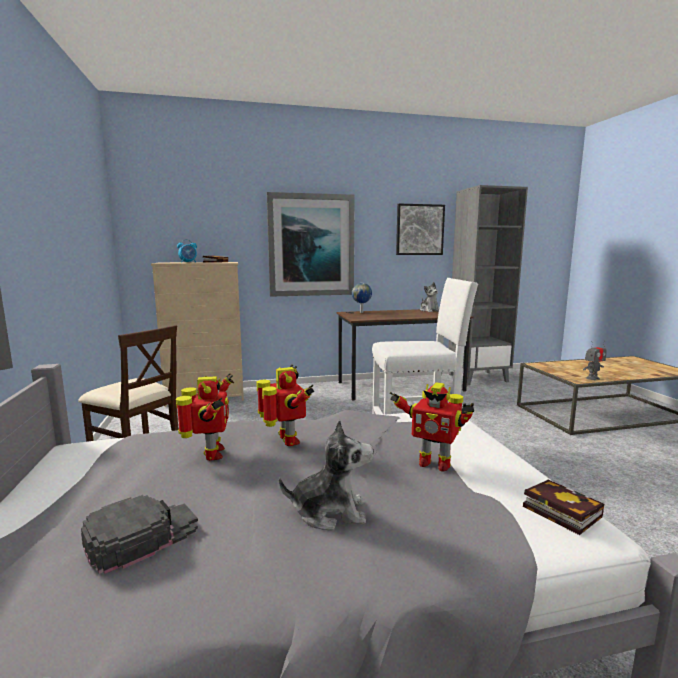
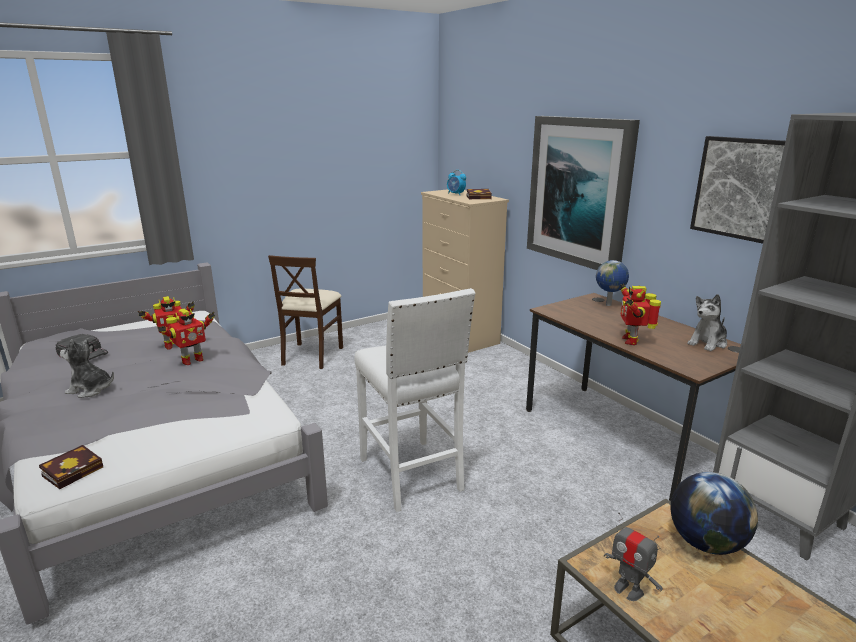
camera: 70 degrees right, 10 degrees up
plush toy [279,419,374,531] -> plush toy turned 120 degrees clockwise [60,338,114,398]
toy robot [390,382,474,472] -> toy robot moved to [619,284,661,345]
none -> globe [670,472,758,555]

